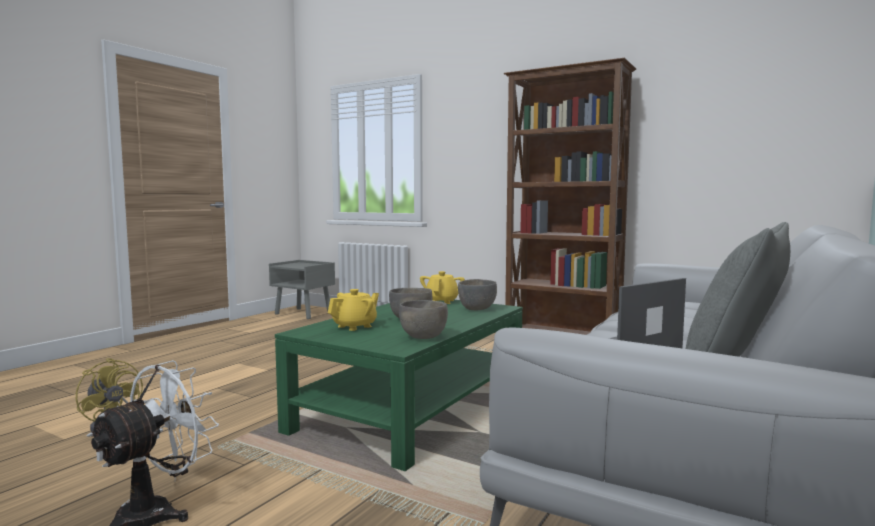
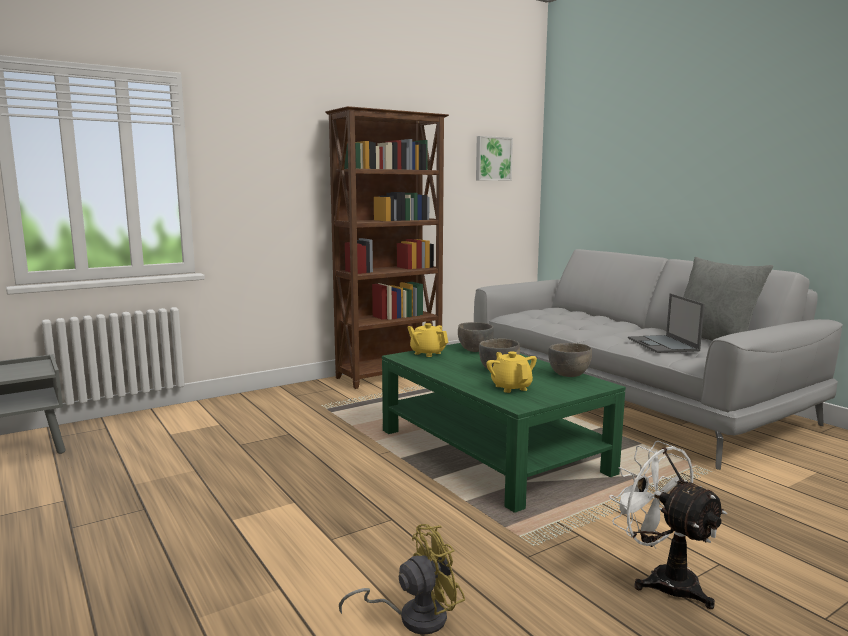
camera: 65 degrees left, 5 degrees up
none -> picture [476,136,513,181]

